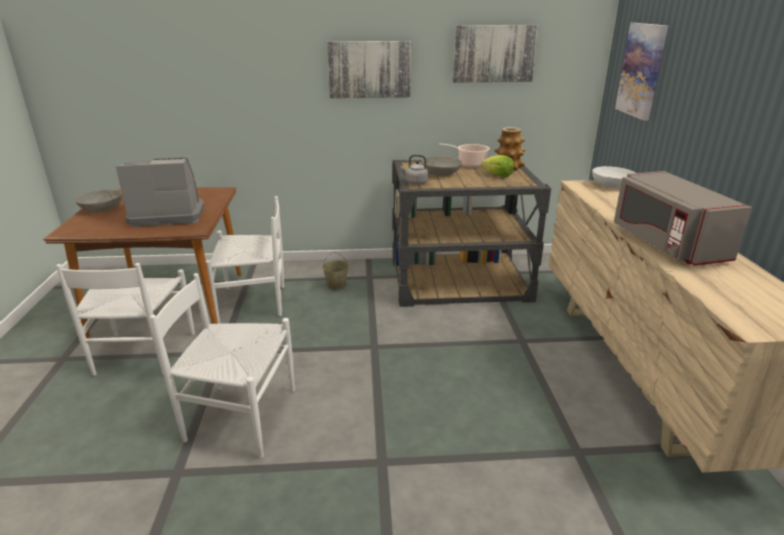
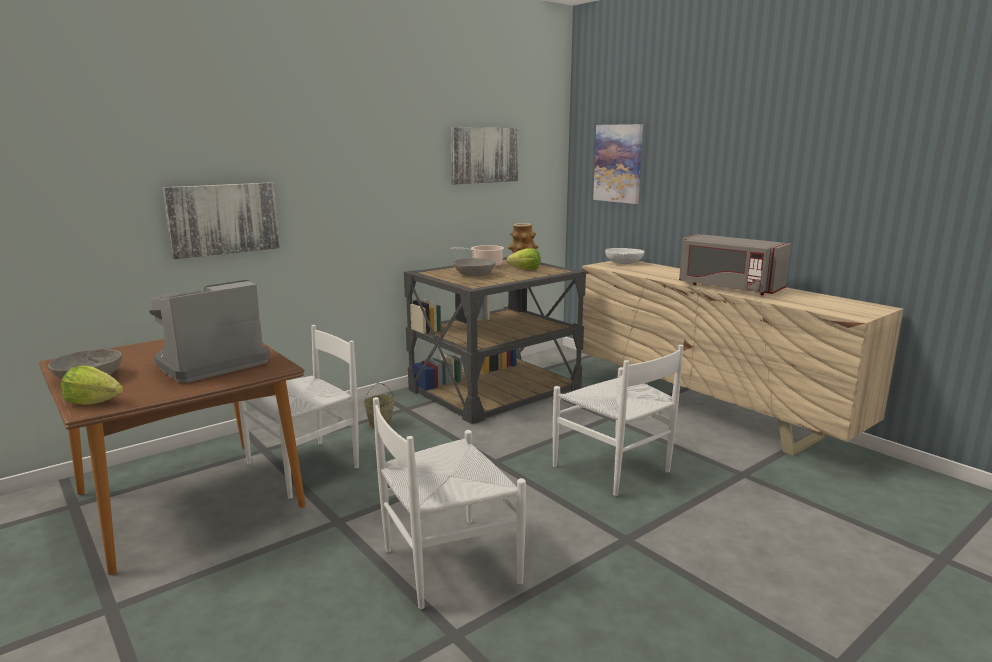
camera: 35 degrees left, 10 degrees down
white chair [56,263,195,376] -> white chair moved to [553,345,683,496]
picture [327,41,411,98] -> picture moved to [162,183,280,259]
grey kettle [400,155,429,185] -> none
none -> lettuce [61,365,123,405]

